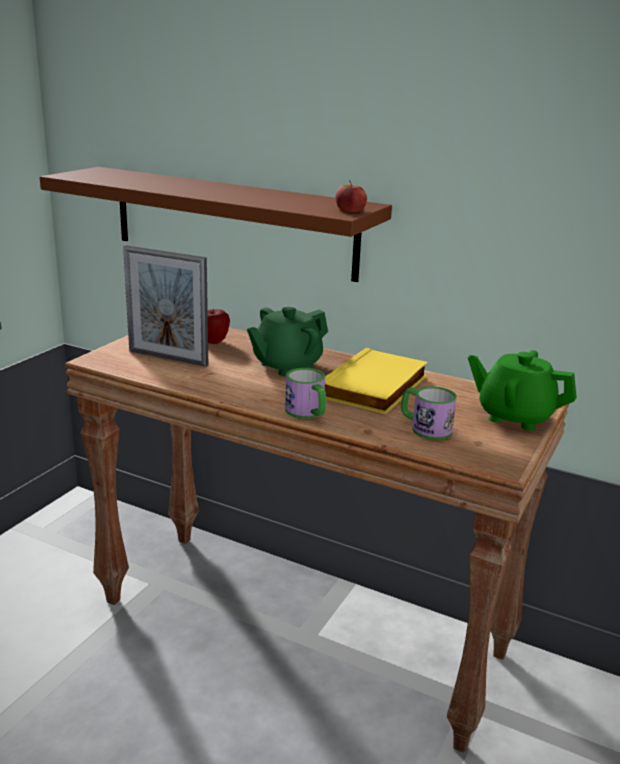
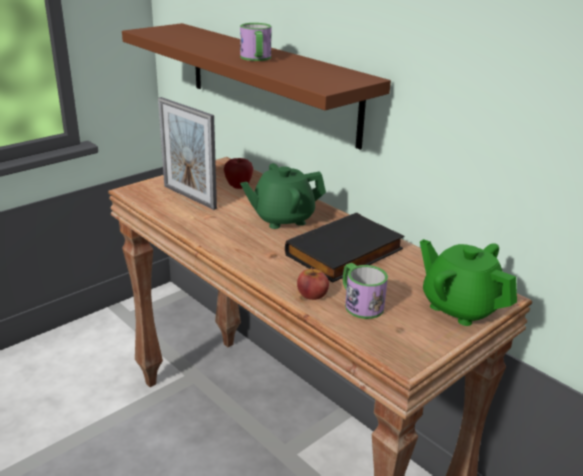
camera: 20 degrees right, 5 degrees up
mug [285,368,326,419] -> mug moved to [240,23,272,61]
yellow book [325,348,428,414] -> black book [285,213,404,282]
apple [336,180,367,212] -> apple moved to [297,267,329,300]

